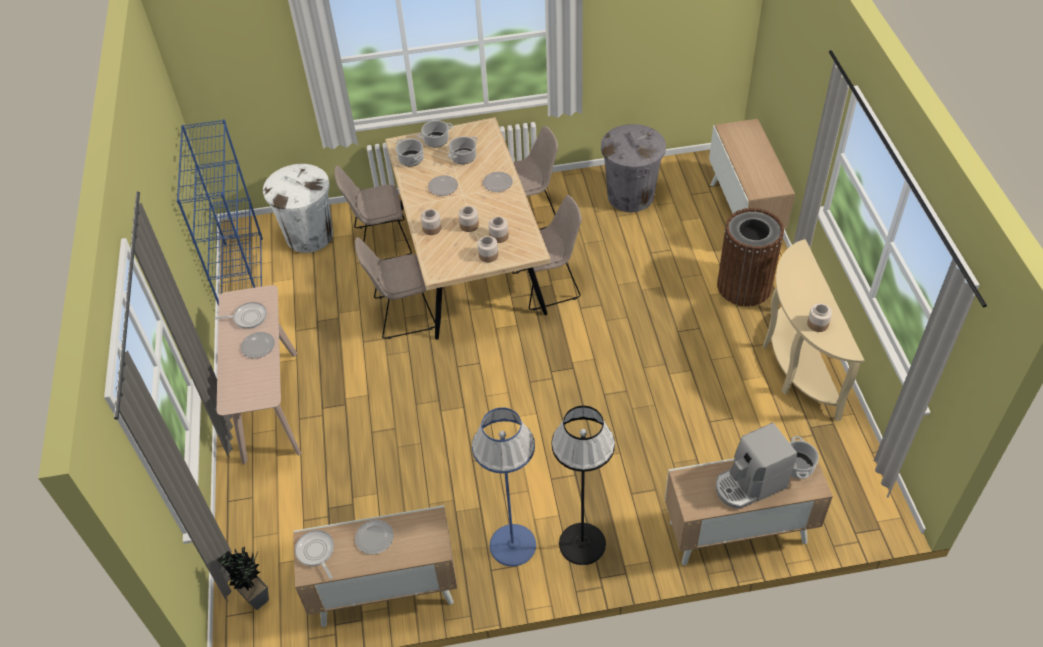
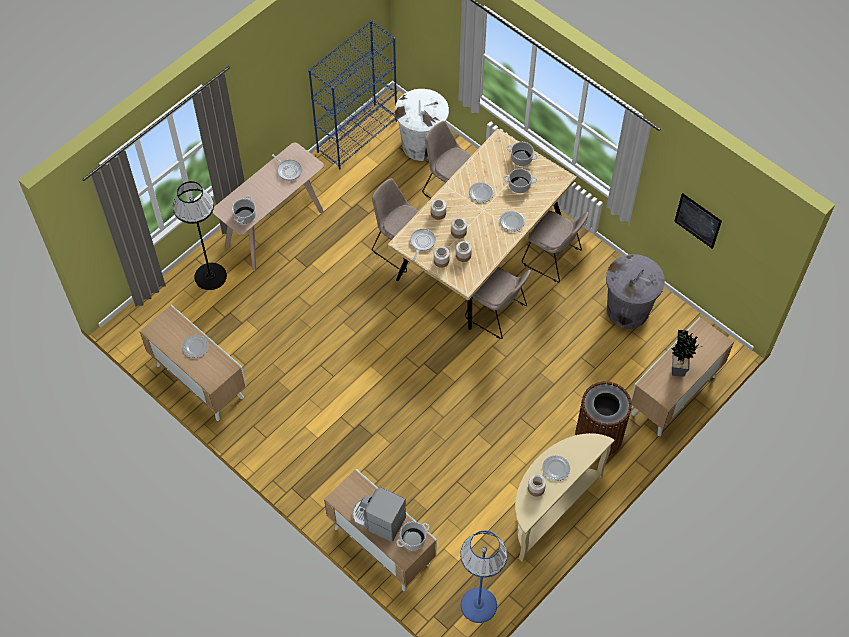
camera: 50 degrees right, 10 degrees up
potted plant [217,547,269,610] -> potted plant moved to [672,330,702,377]
plate [241,332,275,358] -> plate moved to [542,455,570,481]
frying pan [295,530,334,579] -> frying pan moved to [410,229,436,260]
cooking pot [396,139,424,166] -> cooking pot moved to [232,196,256,224]
blue floor lamp [472,407,536,567] -> blue floor lamp moved to [460,531,507,623]
black floor lamp [552,406,615,565] -> black floor lamp moved to [173,181,227,290]
none -> picture [674,193,722,249]

